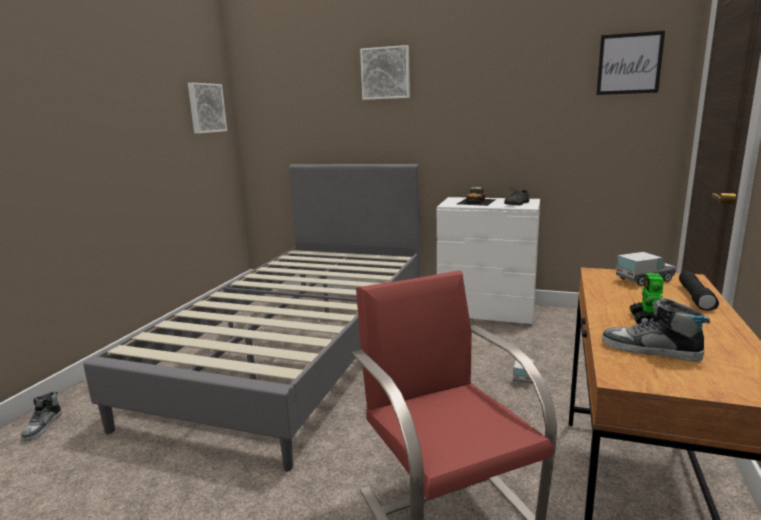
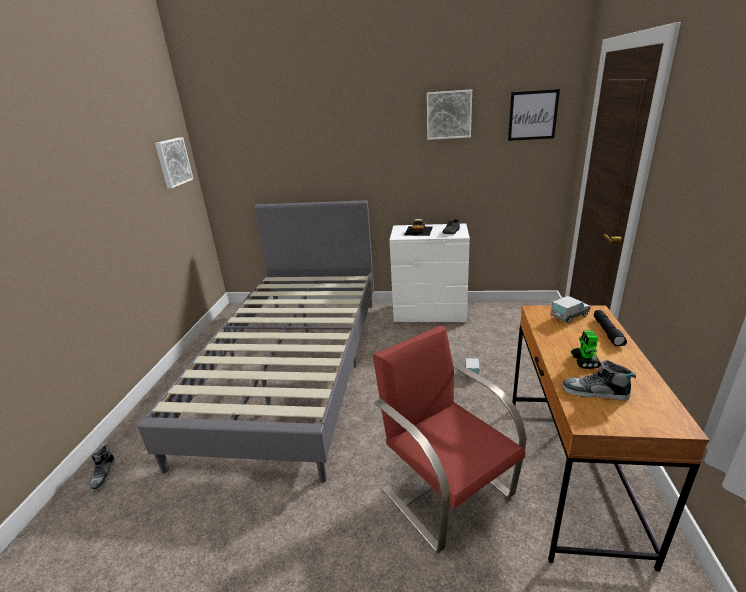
camera: 10 degrees left, 10 degrees up
picture [360,45,410,100] -> picture moved to [427,89,472,140]

